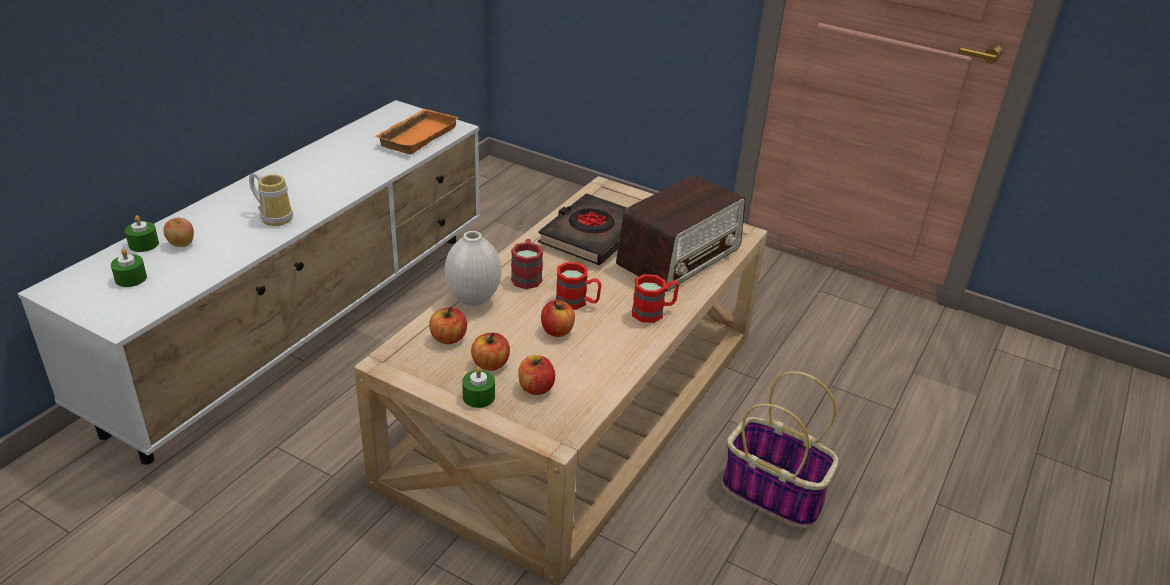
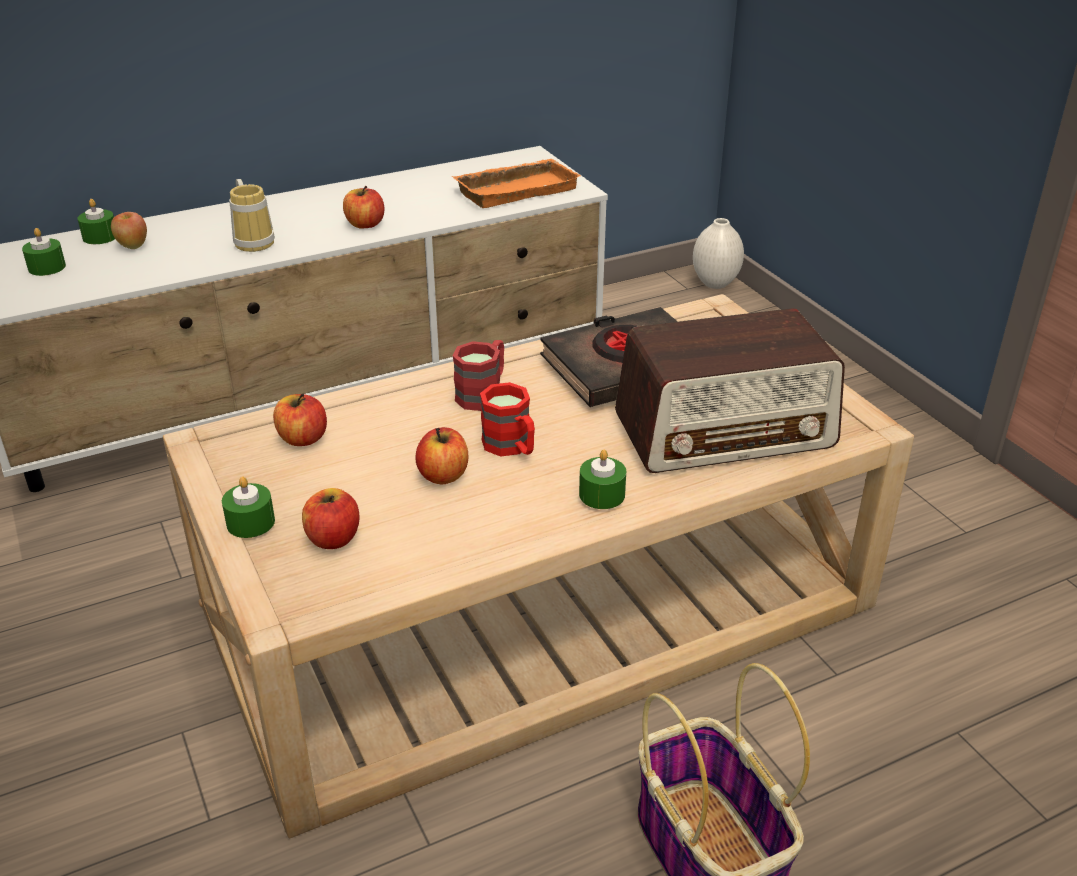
camera: 35 degrees right, 0 degrees up
white vase [445,231,502,306] -> white vase moved to [693,218,744,289]
apple [471,332,510,371] -> apple moved to [343,186,384,228]
red mug [632,274,679,323] -> green candle [579,449,626,509]

